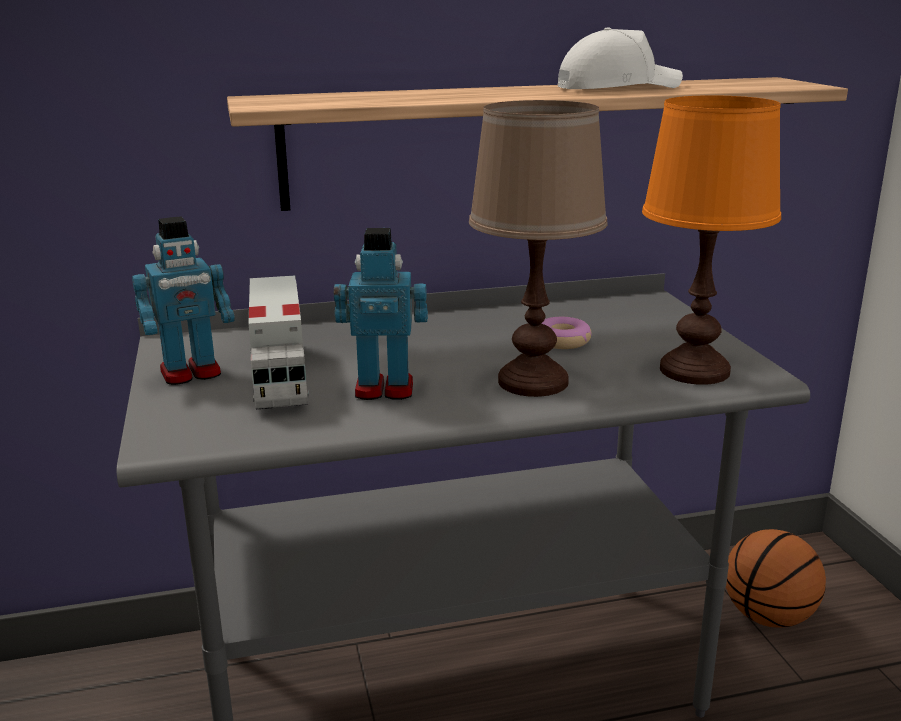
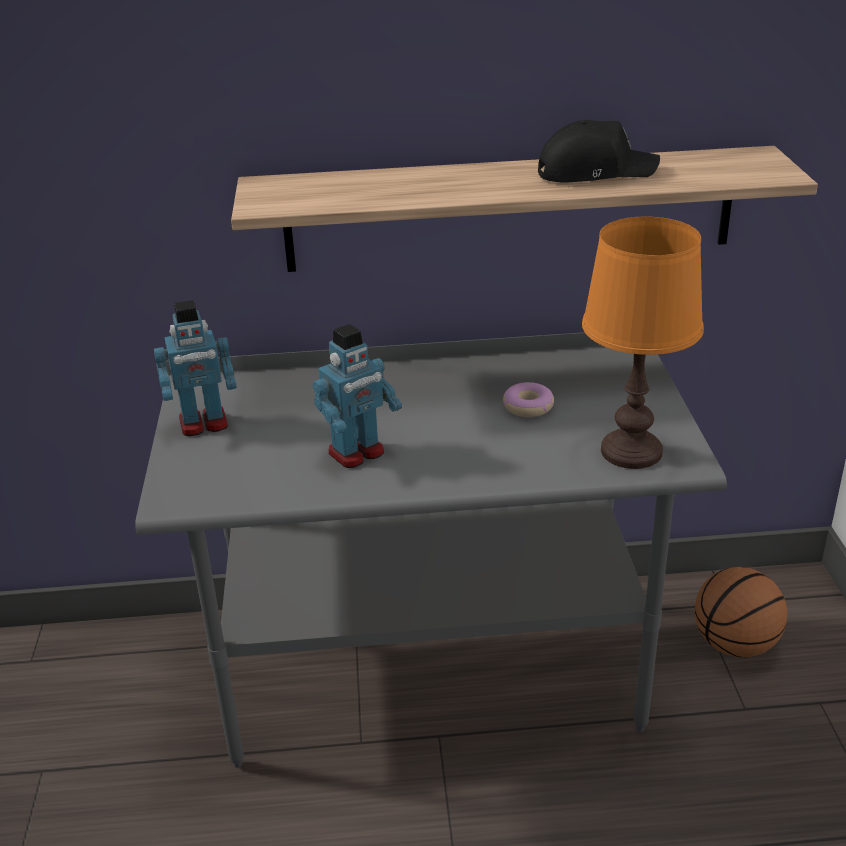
camera: 10 degrees right, 10 degrees up
toy truck [248,276,309,409] -> none
toy robot [334,228,428,400] -> toy robot turned 135 degrees clockwise [313,324,402,468]
brown table lamp [469,100,608,397] -> none
white cap [558,27,683,89] -> black cap [538,120,660,183]

